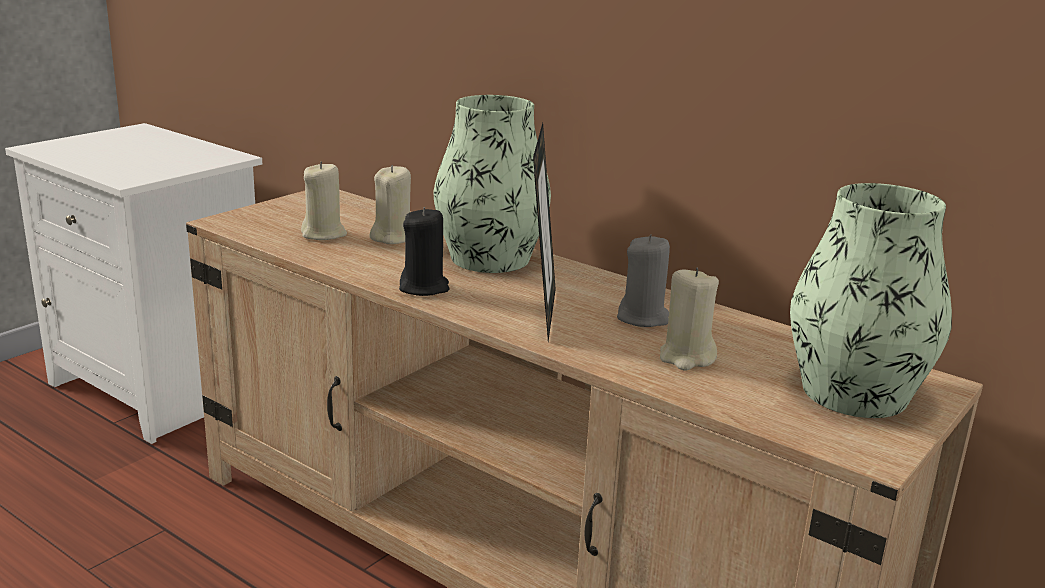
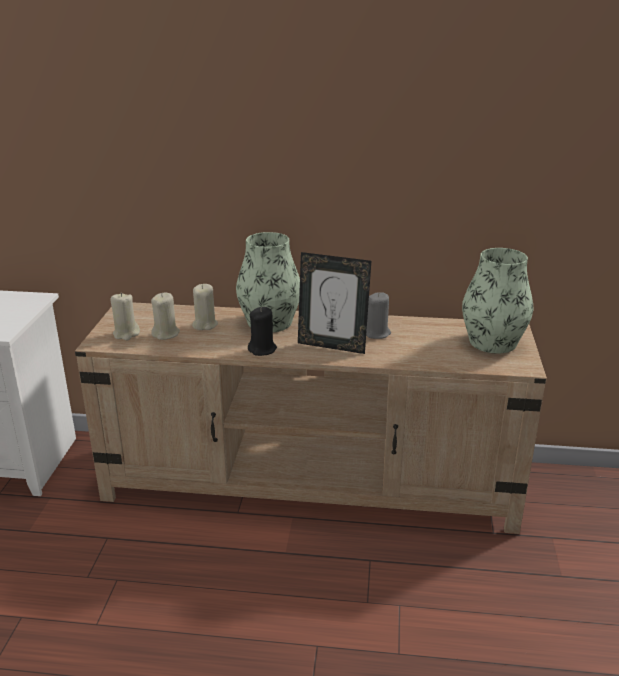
camera: 30 degrees left, 5 degrees up
picture frame [533,123,556,341] -> picture frame turned 135 degrees clockwise [298,252,371,354]
beige candle [660,267,719,371] -> beige candle moved to [110,293,140,340]

